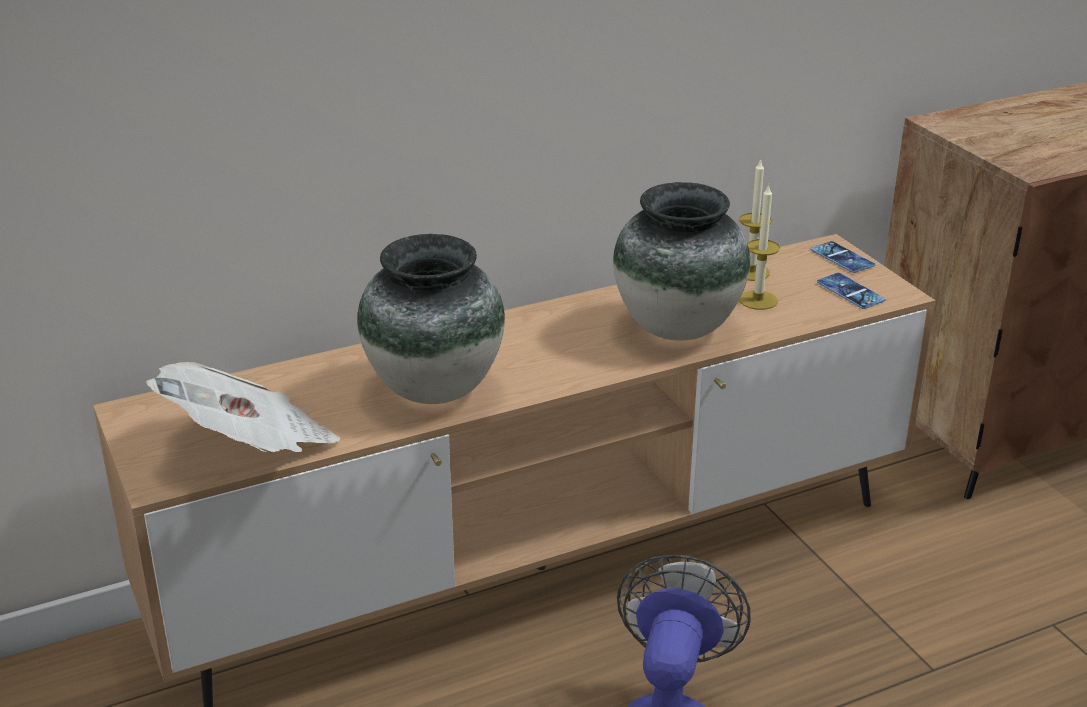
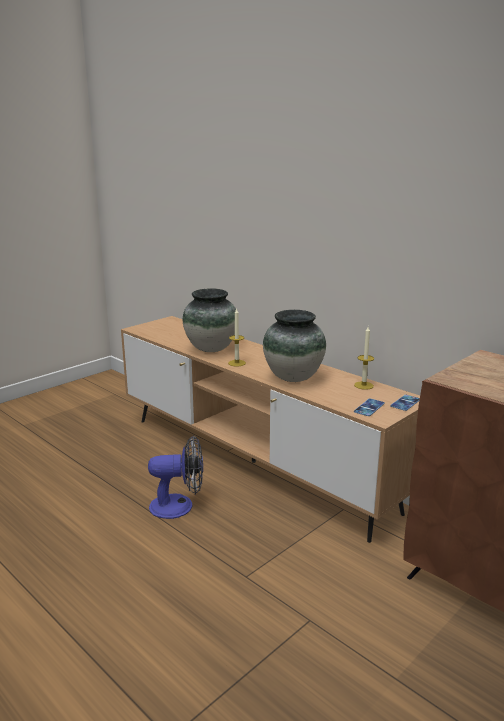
camera: 70 degrees right, 10 degrees down
newspaper [146,362,340,453] -> none
candle [739,184,780,310] -> candle moved to [228,308,246,367]

